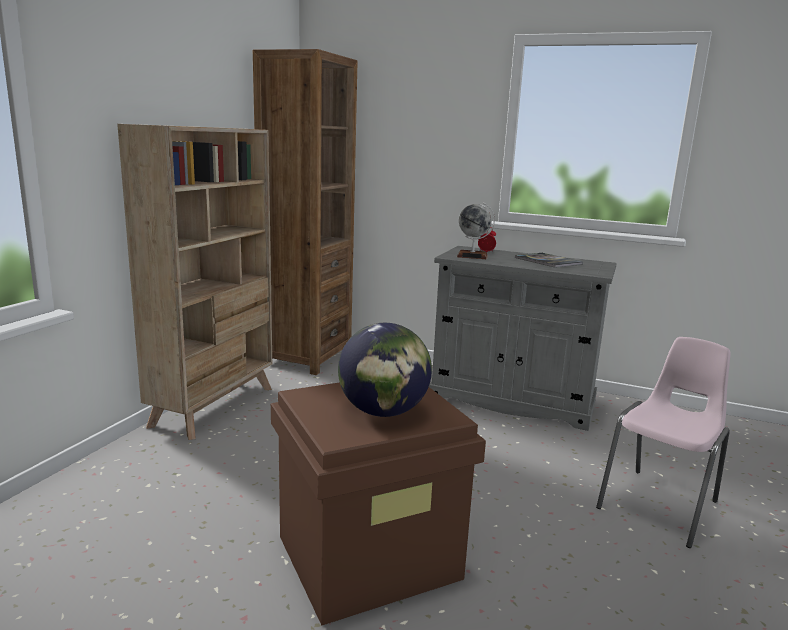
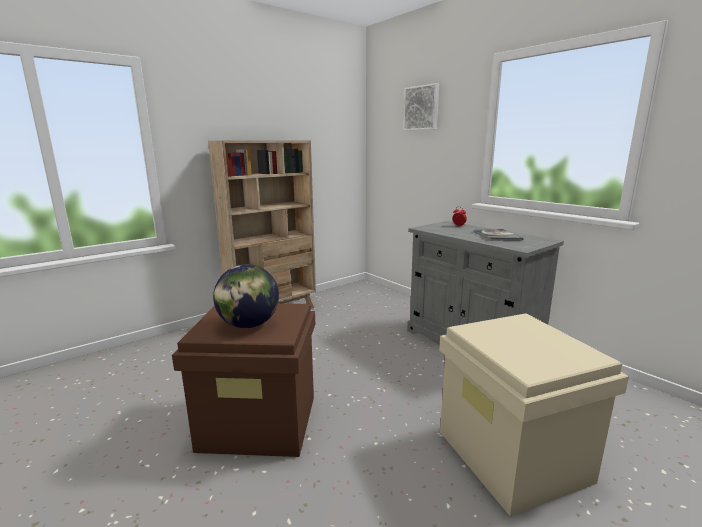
camera: 30 degrees right, 0 degrees up
brown bookcase [253,49,358,375] -> none
globe [457,202,495,259] -> none
pink chair [596,337,731,548] -> beige storage box [439,313,629,516]
none -> picture [403,83,439,131]

